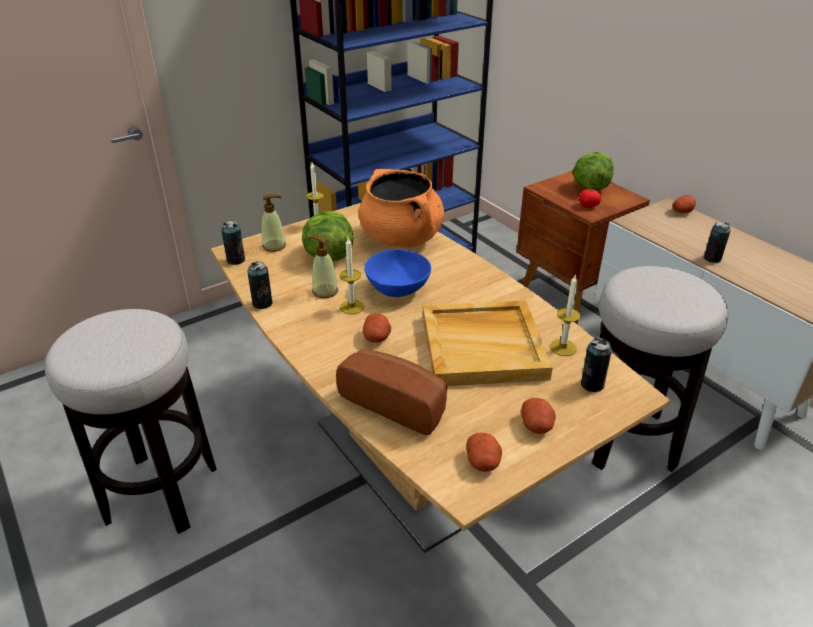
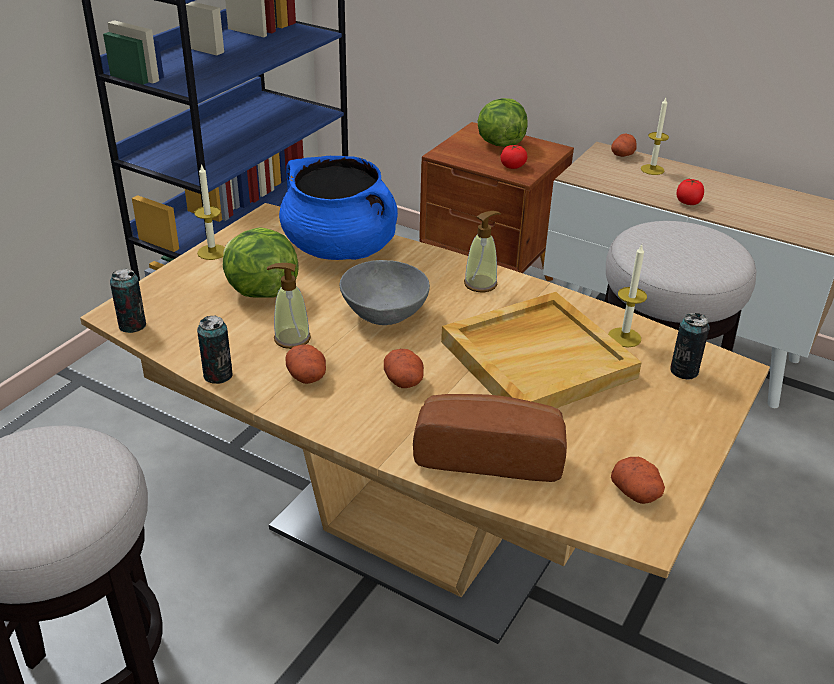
camera: 25 degrees left, 0 degrees up
soap dispenser [262,194,286,252] -> soap dispenser moved to [464,211,501,292]
candle [339,238,365,314] -> candle moved to [641,98,669,175]
orange cooking pot [359,169,444,248] -> blue cooking pot [279,156,398,260]
blue bowl [364,249,431,297] -> grey bowl [340,260,430,325]
potato [521,398,556,434] -> potato moved to [286,344,326,384]
can [703,222,731,263] -> tomato [677,179,704,205]

